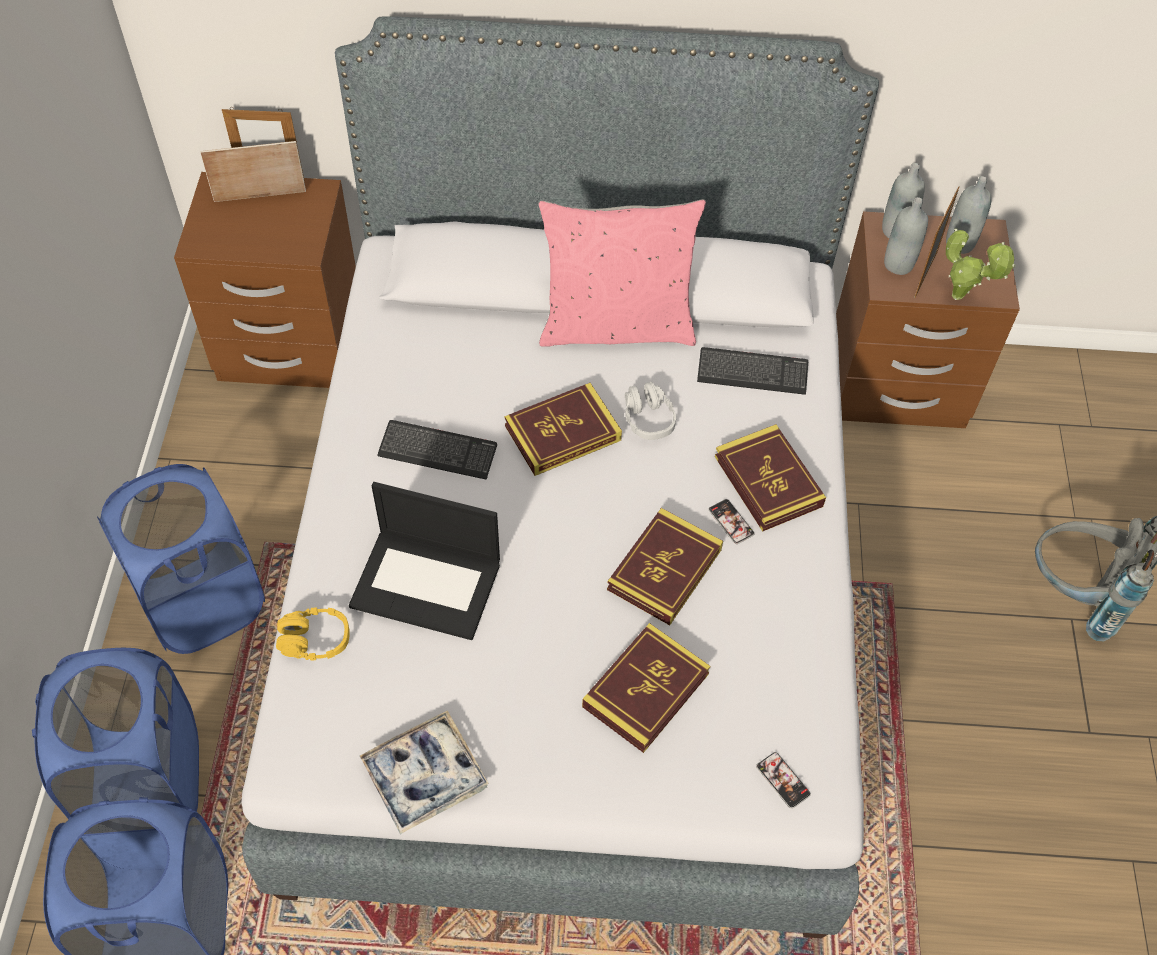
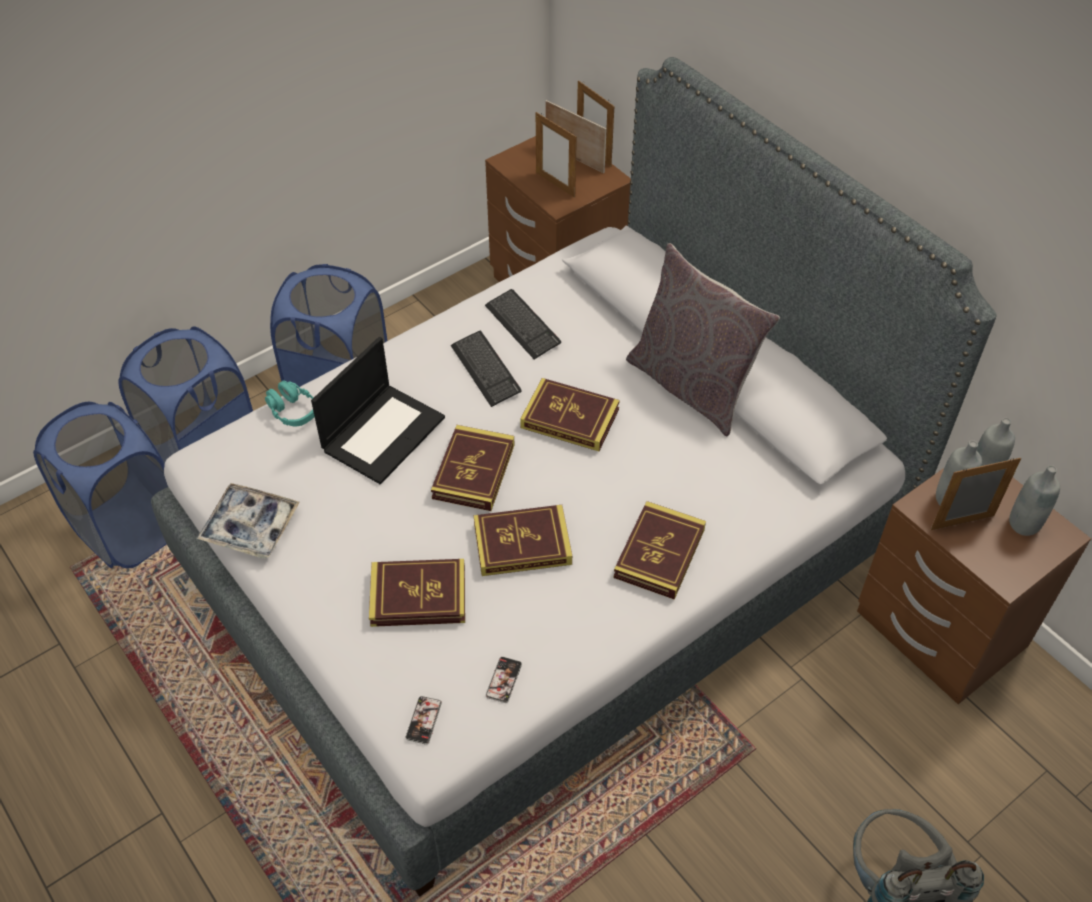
camera: 50 degrees right, 5 degrees down
yellow headphones [276,607,350,660] -> turquoise headphones [265,380,315,426]
laptop [349,482,500,640] -> laptop turned 120 degrees counterclockwise [311,337,445,484]
pink pillow [539,199,706,346] -> grey pillow [626,243,780,436]
grey headphones [625,382,676,440] -> none
keyboard [697,347,808,395] -> keyboard moved to [485,289,561,359]
phone [708,499,754,544] -> phone moved to [486,657,522,703]
potted plant [946,228,1016,300] -> none
none -> book [431,425,514,511]
none -> picture frame [536,112,577,198]

